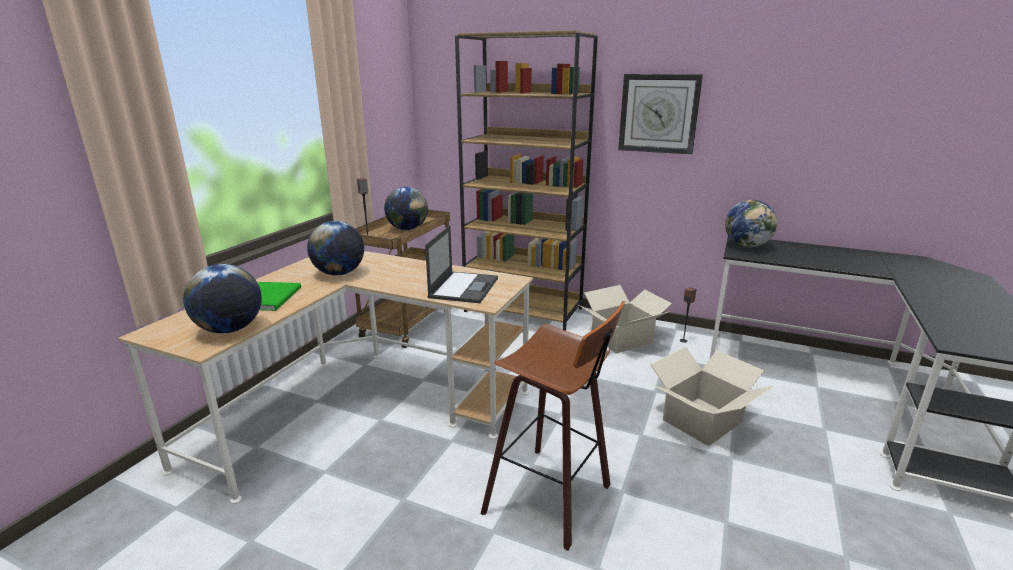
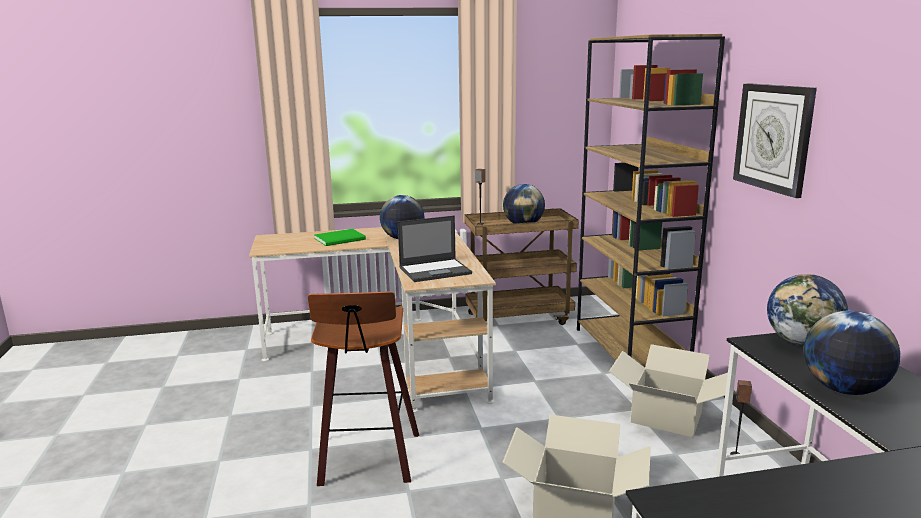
camera: 55 degrees right, 5 degrees down
globe [183,264,262,333] -> globe moved to [804,311,900,395]

